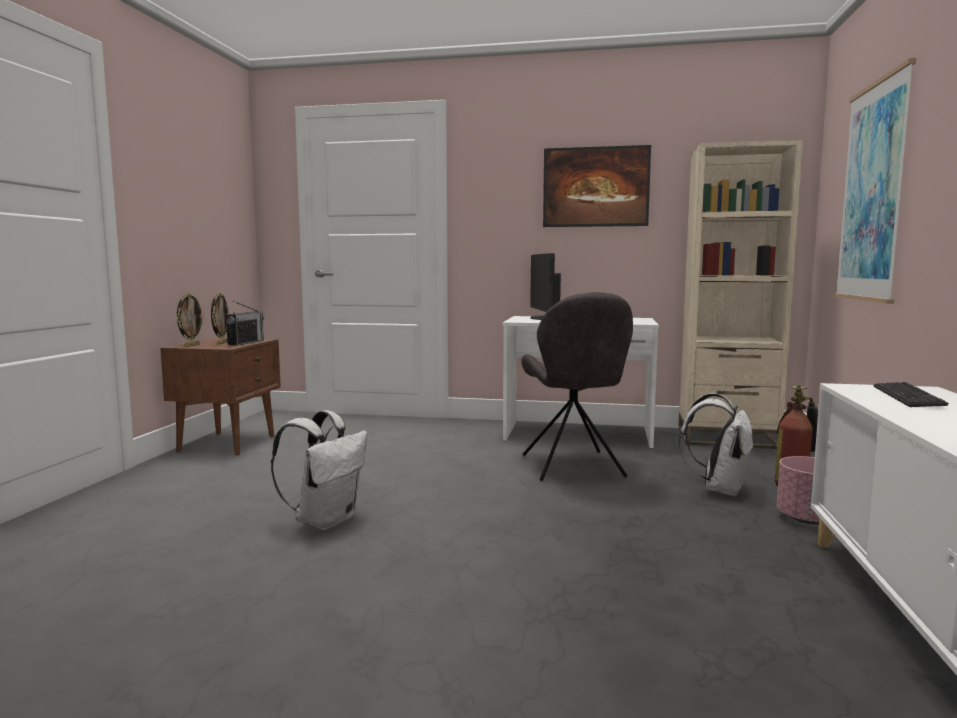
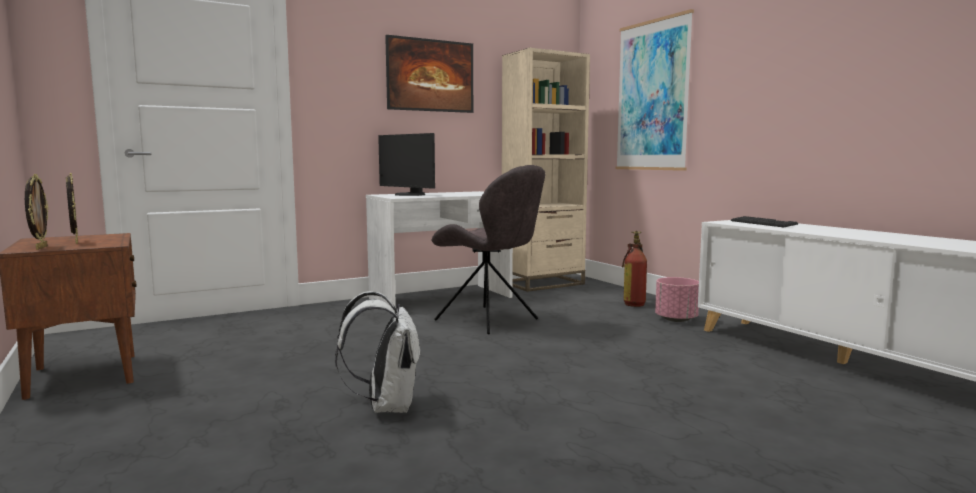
camera: 40 degrees left, 0 degrees up
radio [226,301,264,346] -> none
white backpack [679,393,754,496] -> none

